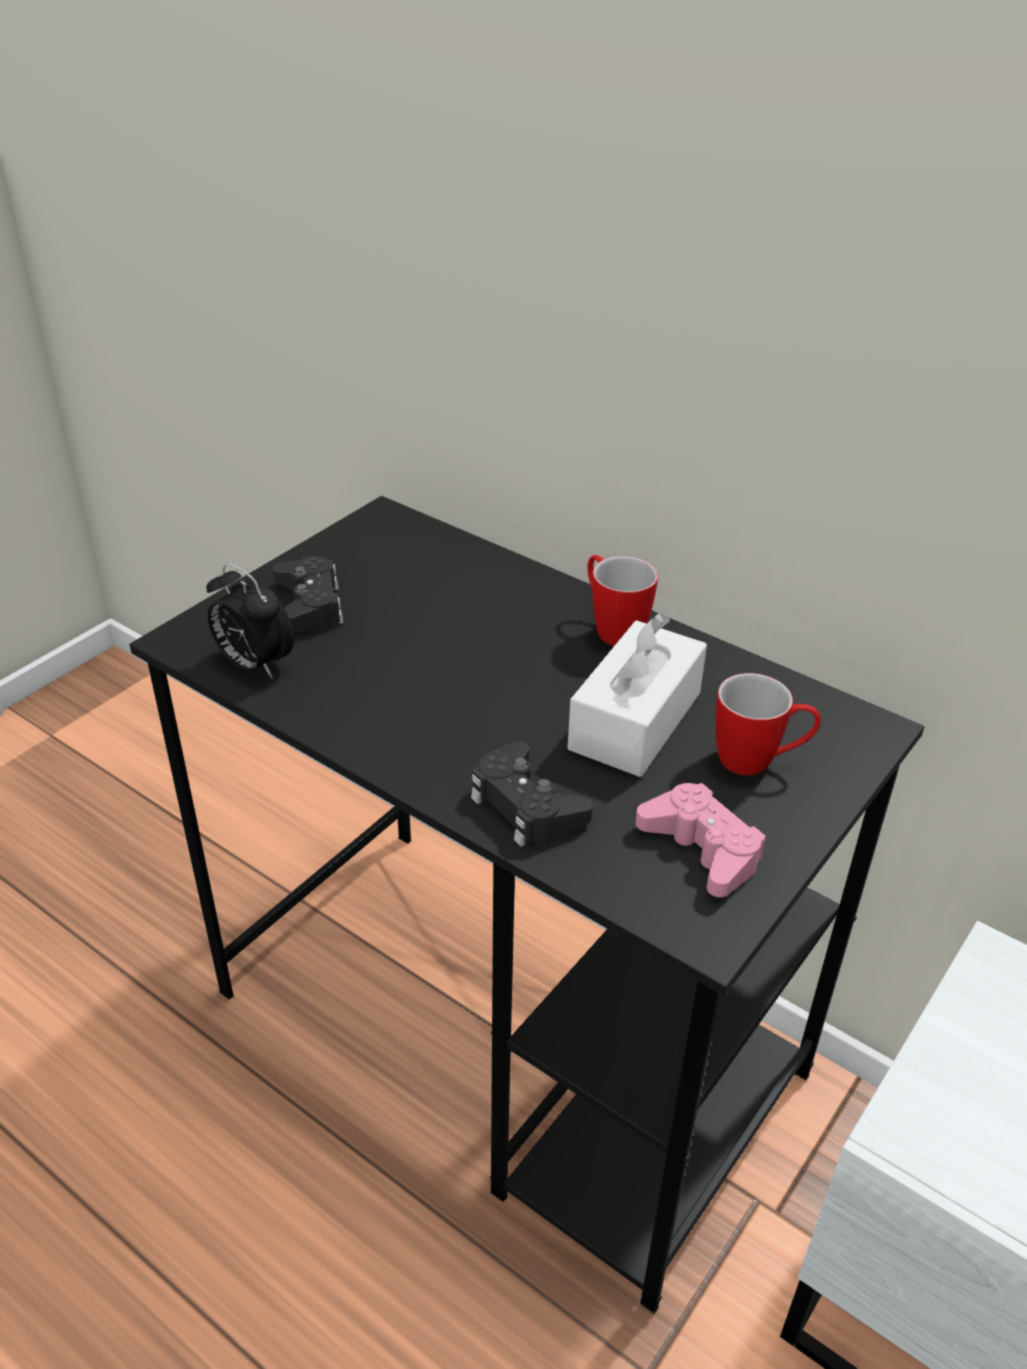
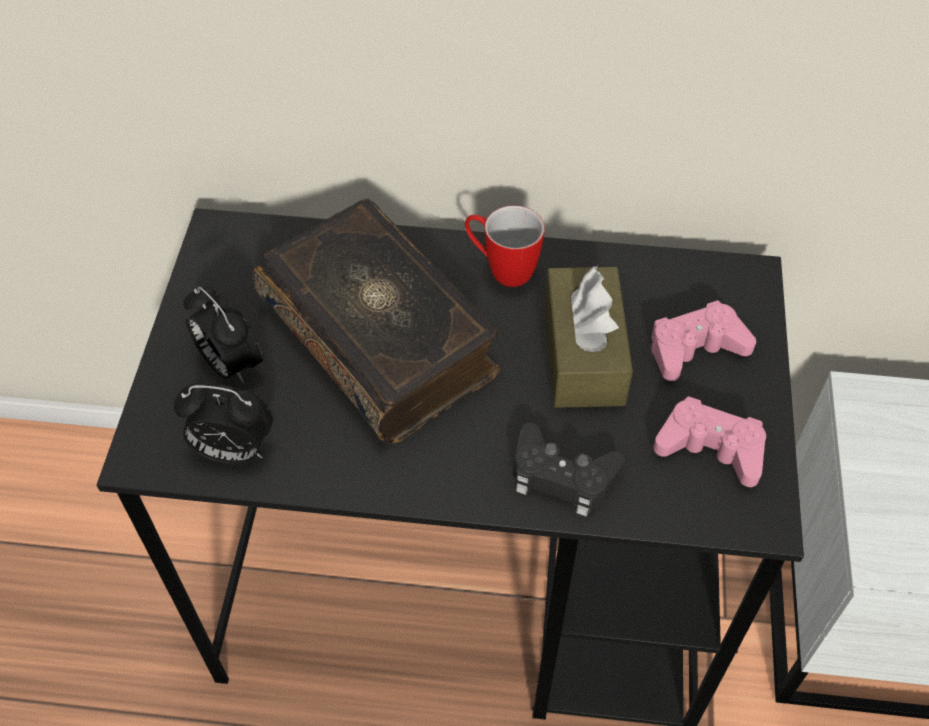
camera: 30 degrees left, 15 degrees up
black game controller [273,556,344,632] -> alarm clock [183,286,263,384]
white tissue box [568,612,707,777] -> brown tissue box [545,265,633,408]
mug [716,673,821,776] -> pink game controller [651,300,756,381]
none -> book [253,199,500,444]

